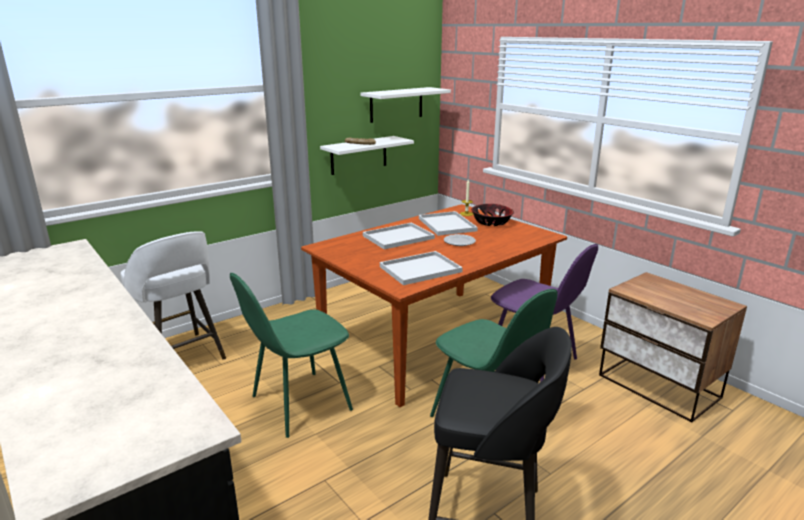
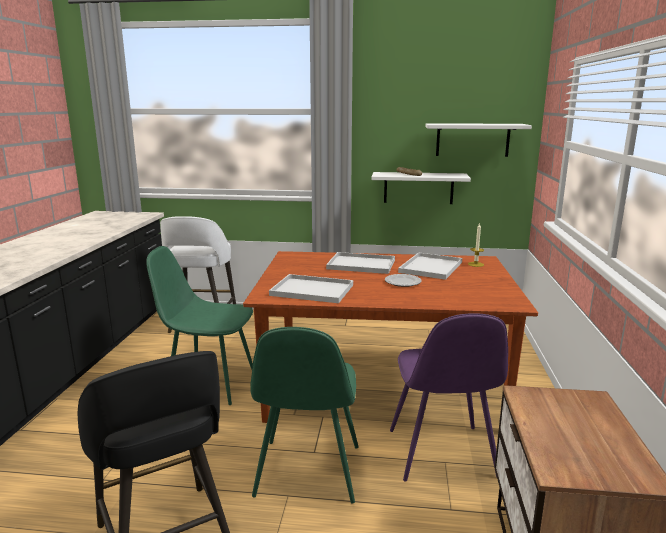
camera: 45 degrees right, 5 degrees down
bowl [471,204,514,226] -> none

